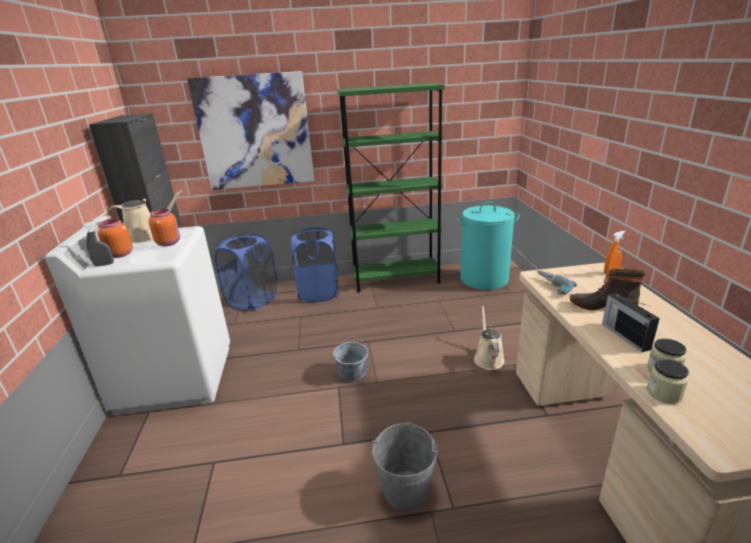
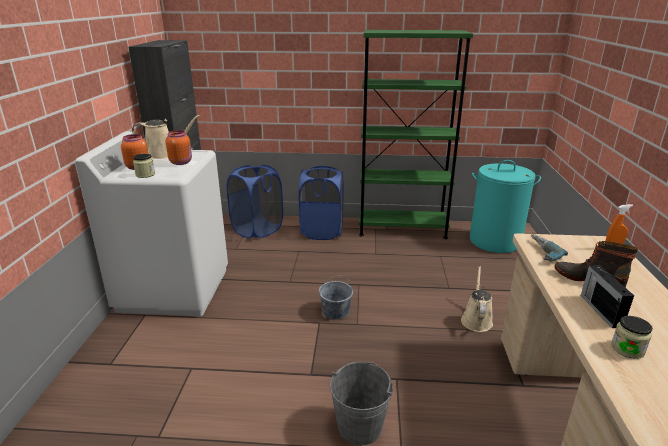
camera: 10 degrees right, 0 degrees up
grey spray bottle [83,221,114,267] -> none
picture [187,71,315,190] -> none
jar [647,359,689,404] -> jar moved to [133,153,155,178]

